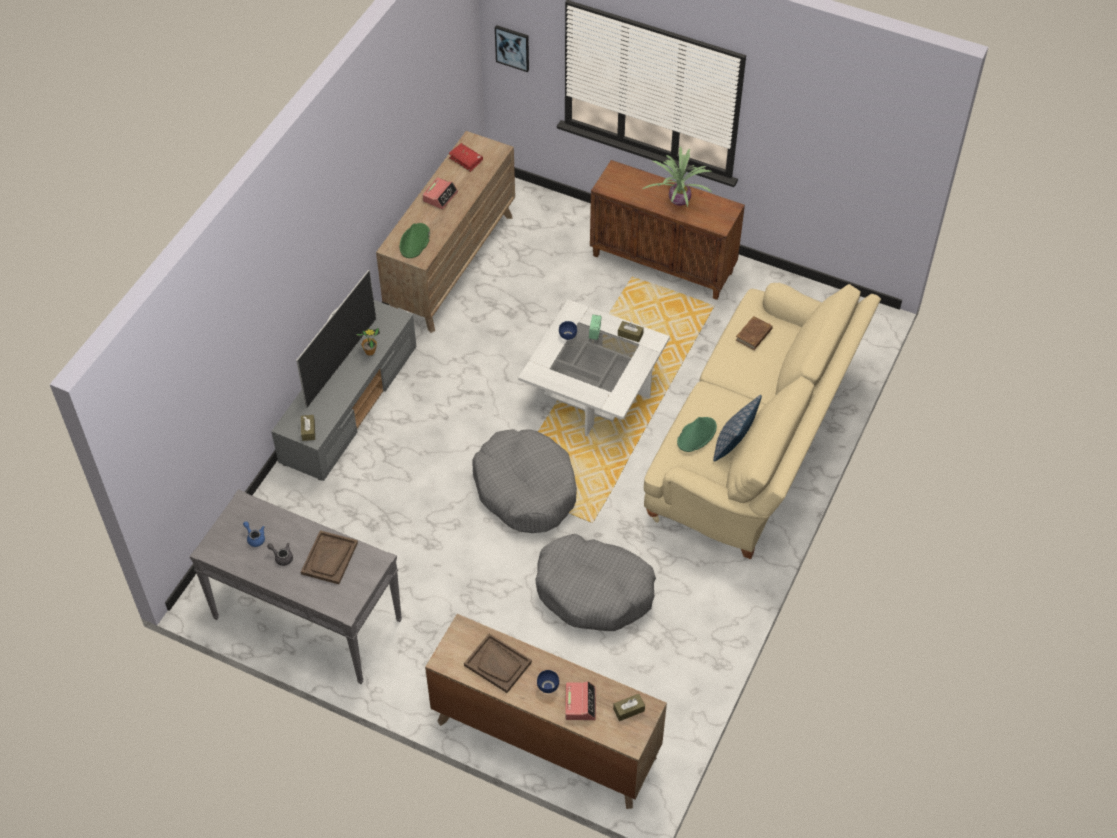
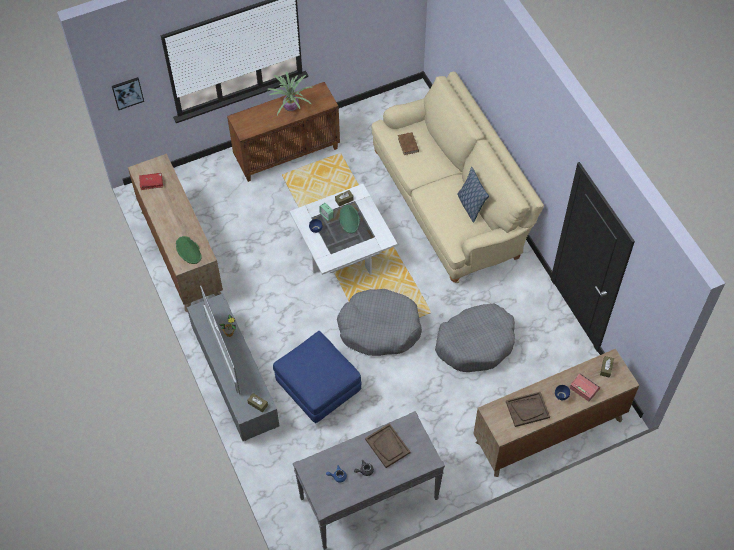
camera: 50 degrees left, 5 degrees up
alarm clock [423,178,458,209] -> none
green hat [677,417,717,452] -> green hat moved to [339,205,360,233]
none -> blue ottoman [273,331,362,423]

